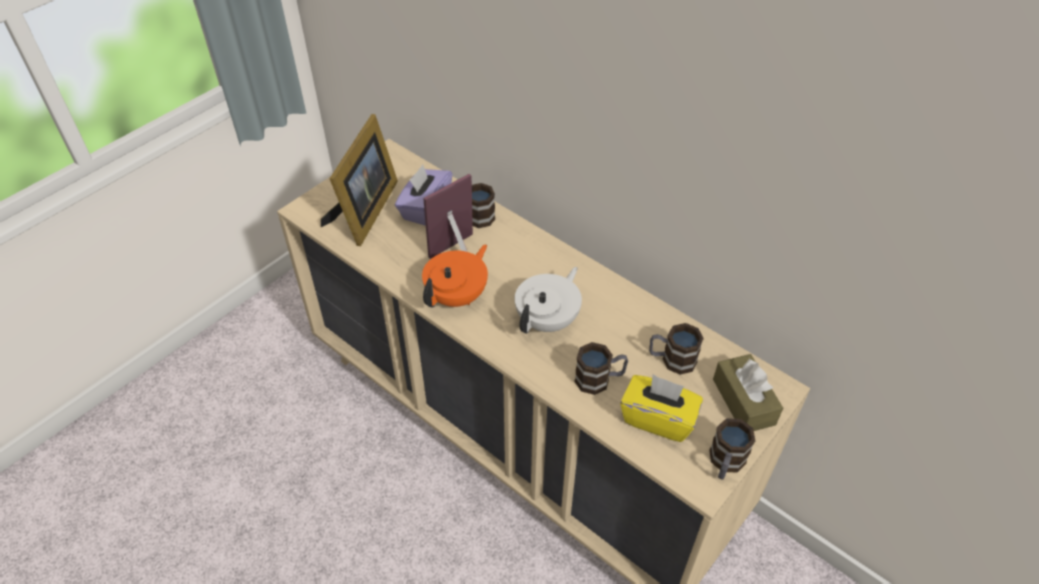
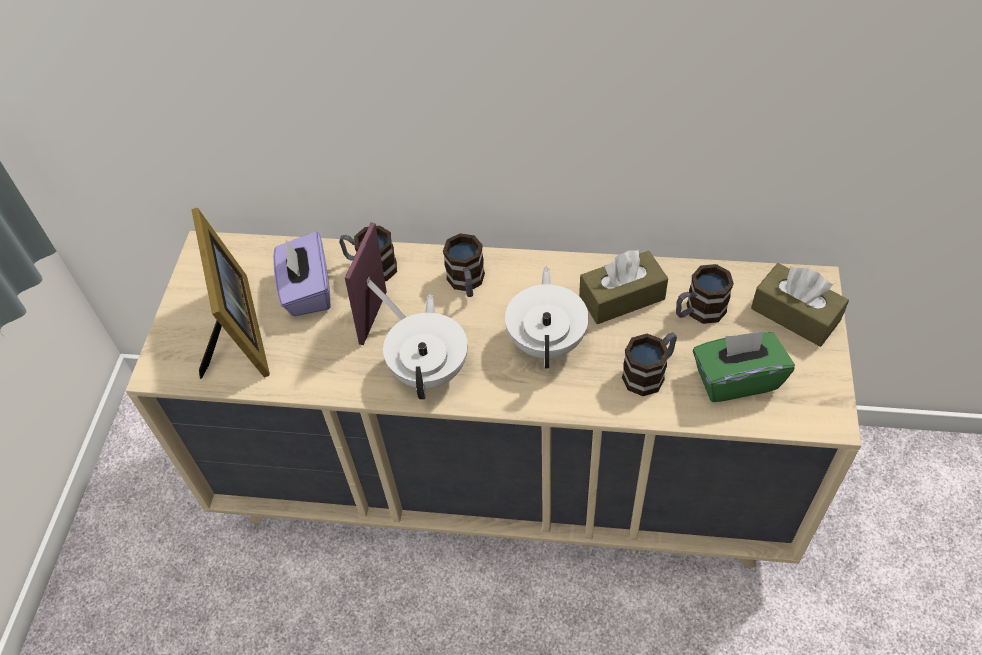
camera: 30 degrees left, 5 degrees up
orange teapot [422,244,488,308] -> white teapot [383,294,468,399]
yellow tissue box [620,374,703,442] -> green tissue box [693,331,795,402]
mug [709,418,755,479] -> mug moved to [443,233,485,297]
none -> brown tissue box [579,249,668,324]

